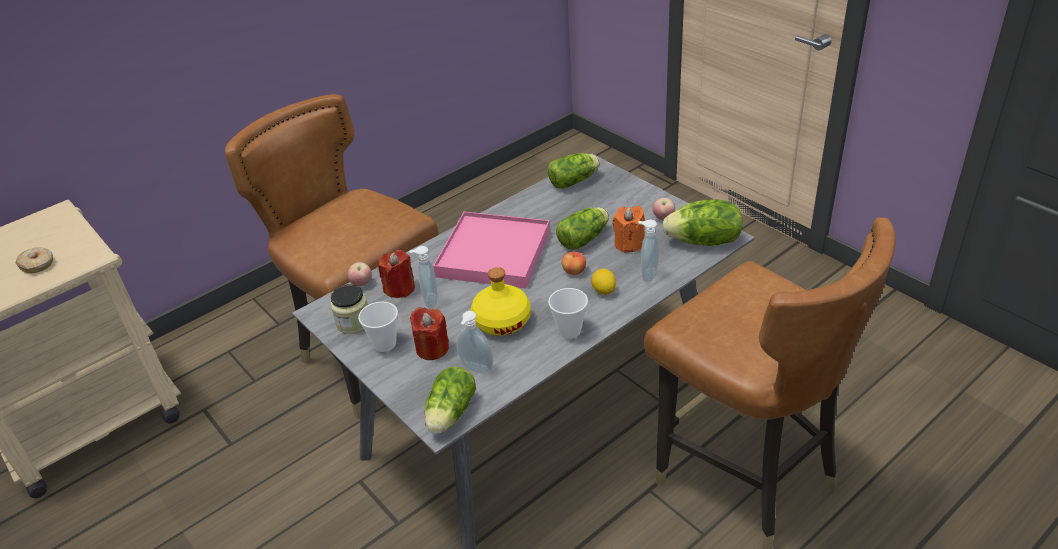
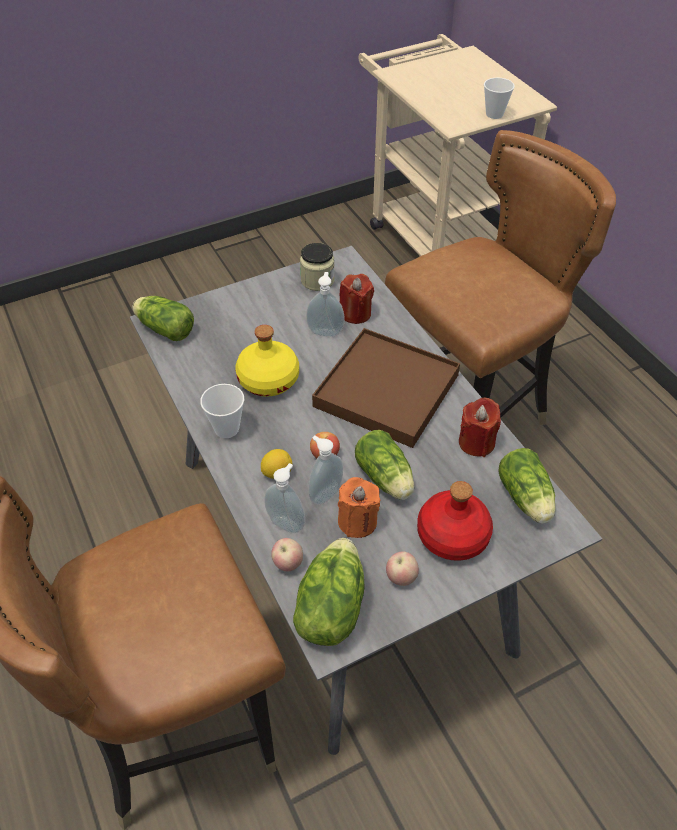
camera: 100 degrees right, 10 degrees up
donut [16,247,53,273] -> none
apple [348,262,372,286] -> apple moved to [271,538,303,572]
cup [358,302,398,352] -> cup moved to [484,78,515,119]
red candle [410,307,449,360] -> red candle moved to [459,398,501,457]
pink tray [433,212,550,289] -> brown tray [312,328,460,448]
soap dispenser [457,311,493,374] -> soap dispenser moved to [308,436,343,505]
none -> red bottle [417,481,493,561]

